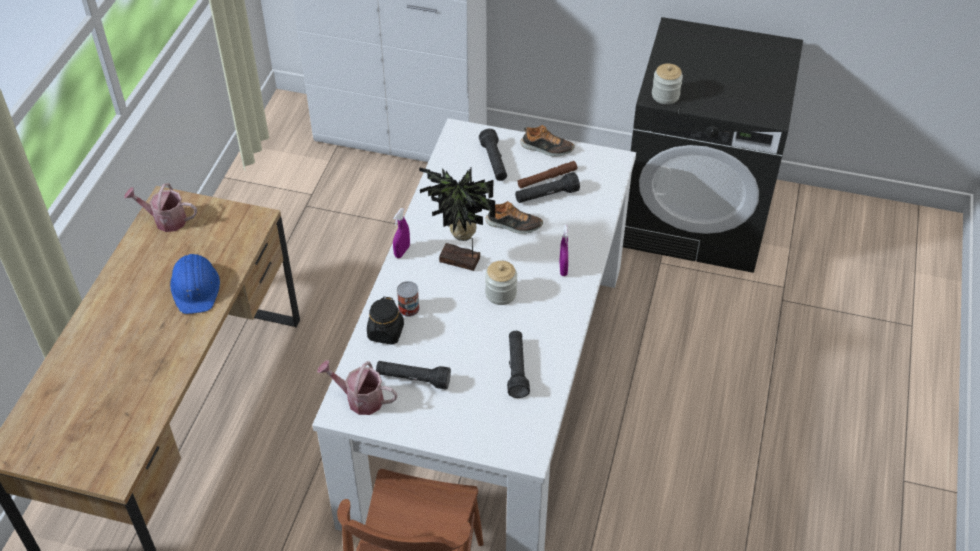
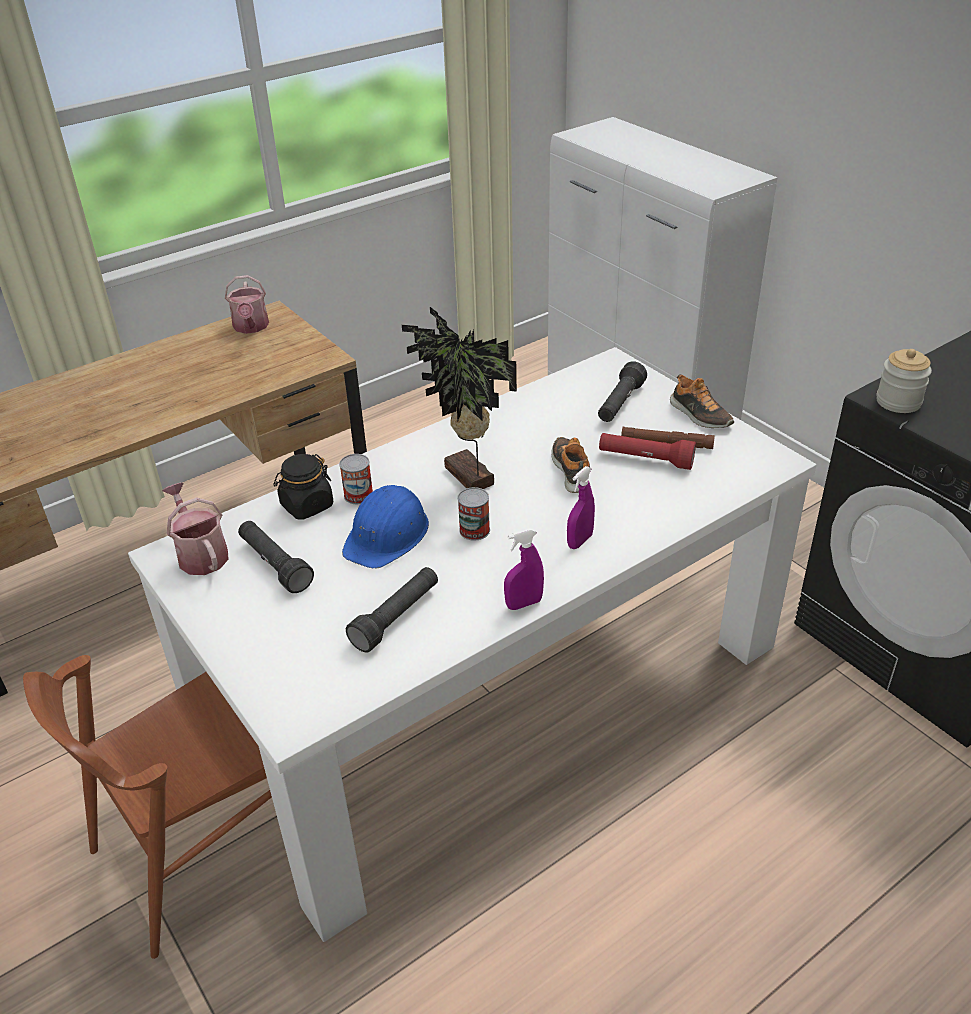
camera: 40 degrees right, 10 degrees down
watering can [124,183,197,232] -> watering can turned 150 degrees counterclockwise [225,275,269,334]
blue hard hat [170,254,220,314] -> blue hard hat moved to [342,485,429,568]
purple spray bottle [393,208,410,258] -> purple spray bottle moved to [504,528,544,610]
jar [485,261,517,305] -> can [457,487,490,541]
shoe [486,201,543,234] -> shoe turned 150 degrees counterclockwise [551,437,590,493]
black flashlight [515,172,580,203] -> red flashlight [599,433,696,470]

